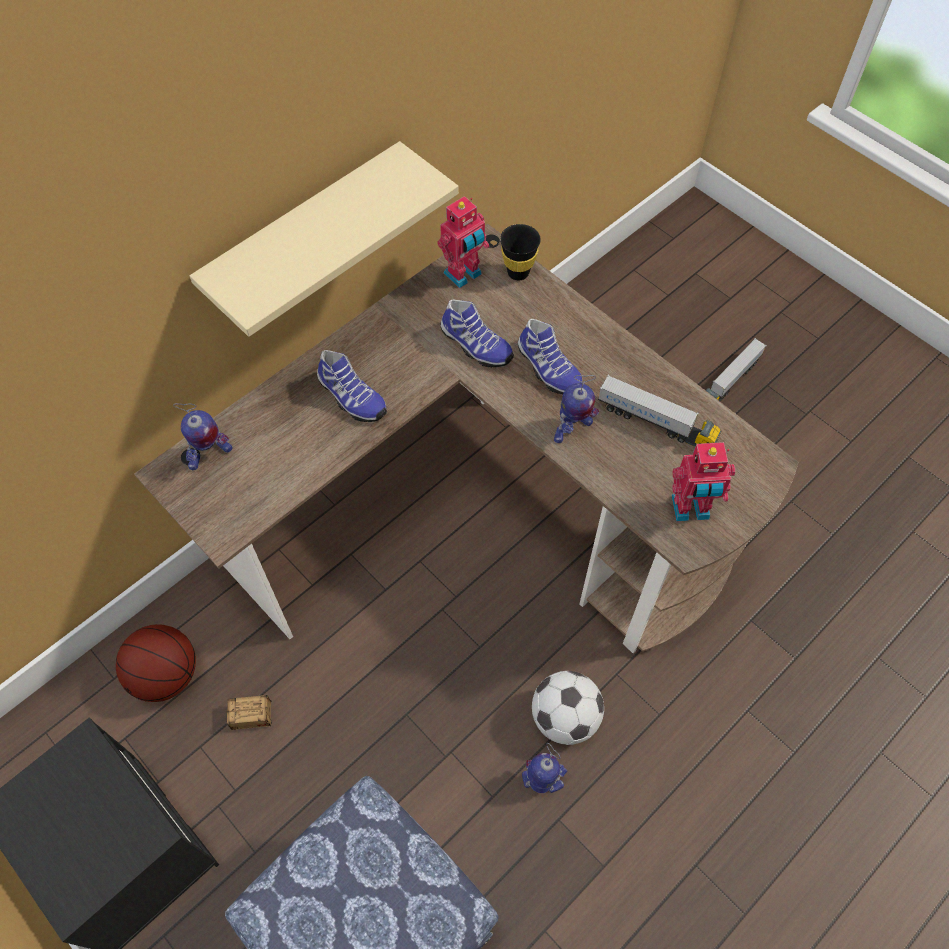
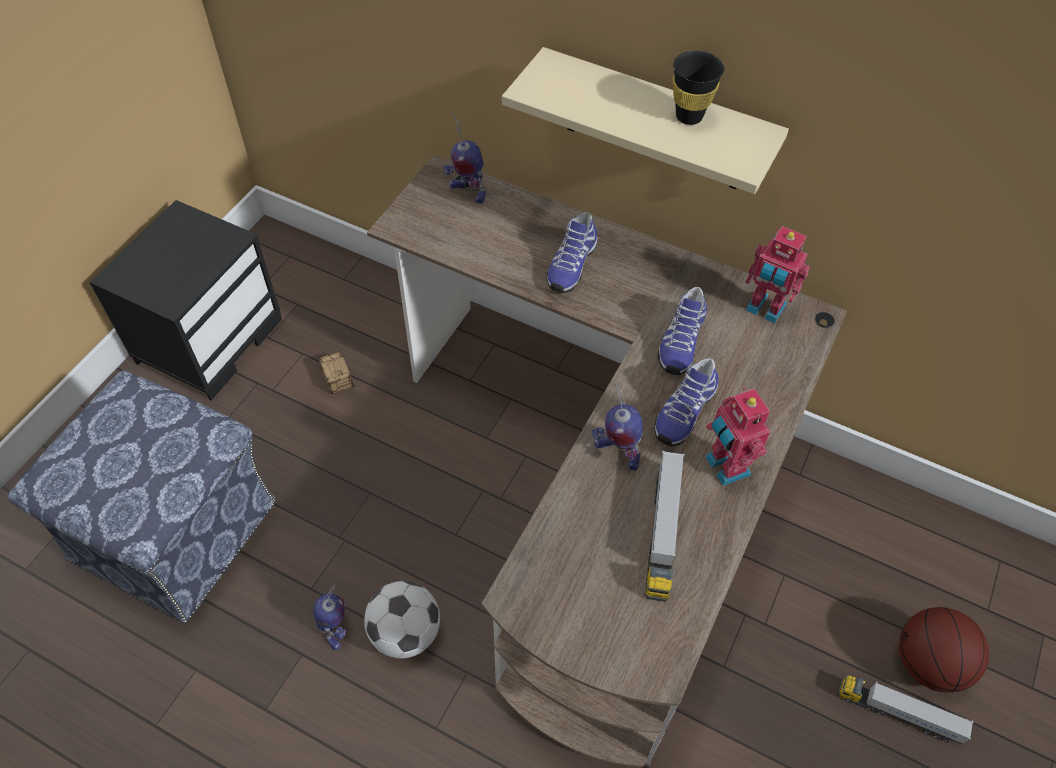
camera: 70 degrees right, 5 degrees down
basketball [116,624,196,702] -> basketball moved to [899,607,989,693]
black cup [500,224,541,280] -> black cup moved to [673,51,724,125]
toy robot [672,442,735,521] -> toy robot moved to [706,388,771,486]

